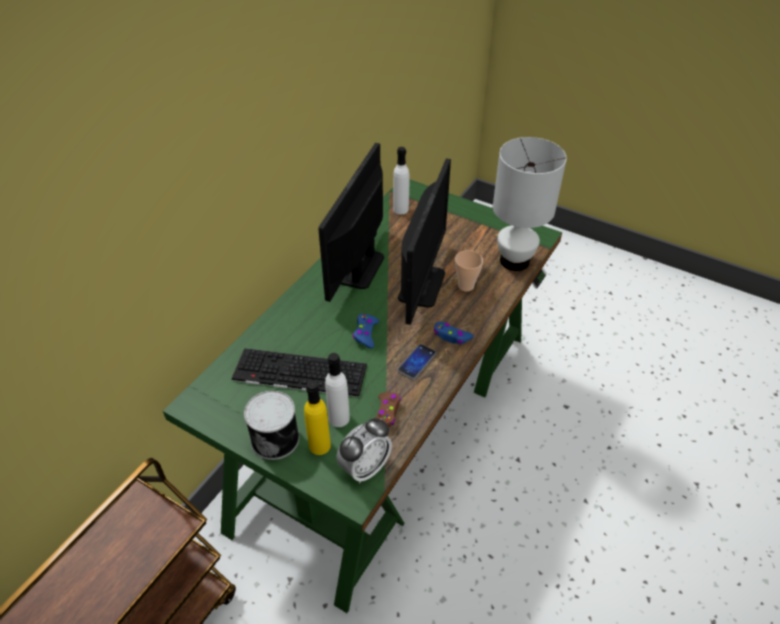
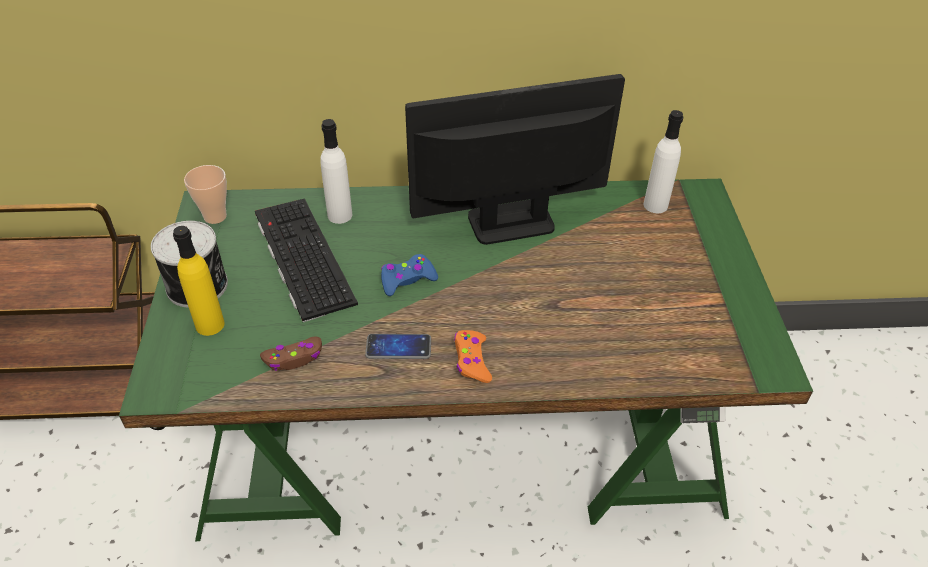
camera: 55 degrees right, 0 degrees up
white bottle [325,353,350,427] -> white bottle moved to [320,119,352,224]
alarm clock [336,418,392,484] -> none
monitor [398,158,451,325] -> none
blue game controller [434,322,474,344] -> orange game controller [454,330,492,383]
cup [455,250,483,292] -> cup moved to [184,165,227,224]
white table lamp [493,137,567,271] -> none

